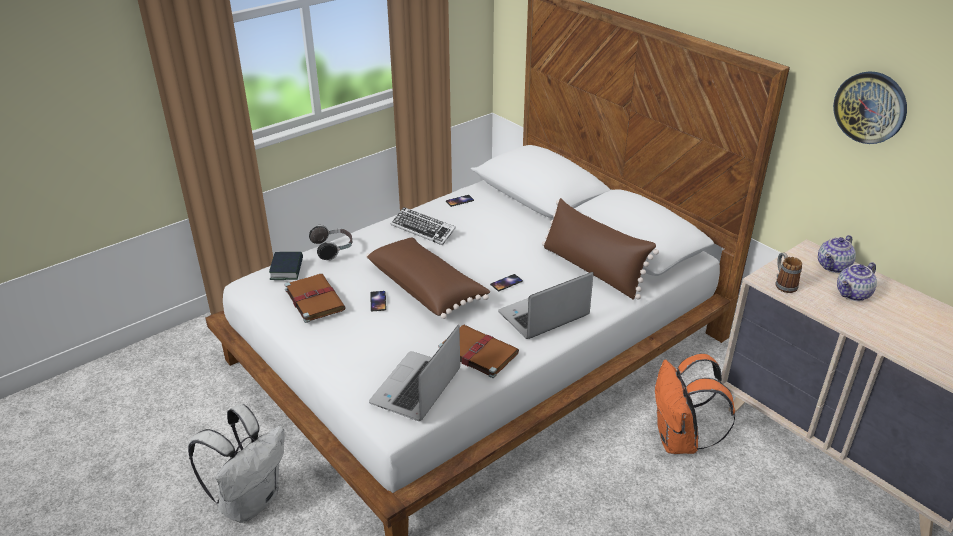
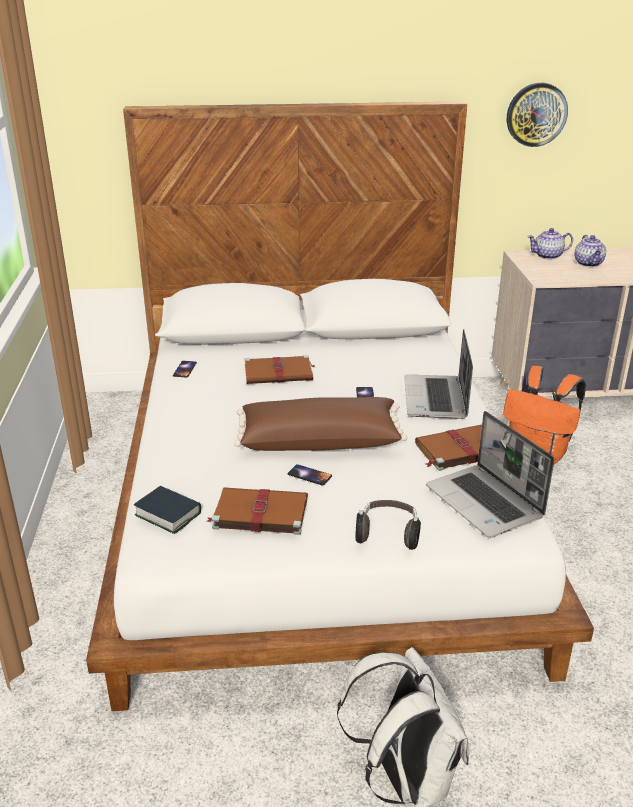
camera: 55 degrees left, 5 degrees down
headphones [309,225,352,261] -> headphones moved to [355,500,421,550]
keyboard [391,207,456,245] -> none
brown pillow [542,198,659,300] -> none
mug [775,252,802,293] -> none
teapot [818,235,856,273] -> teapot turned 90 degrees clockwise [527,228,573,260]
none -> brown book [245,355,315,384]

